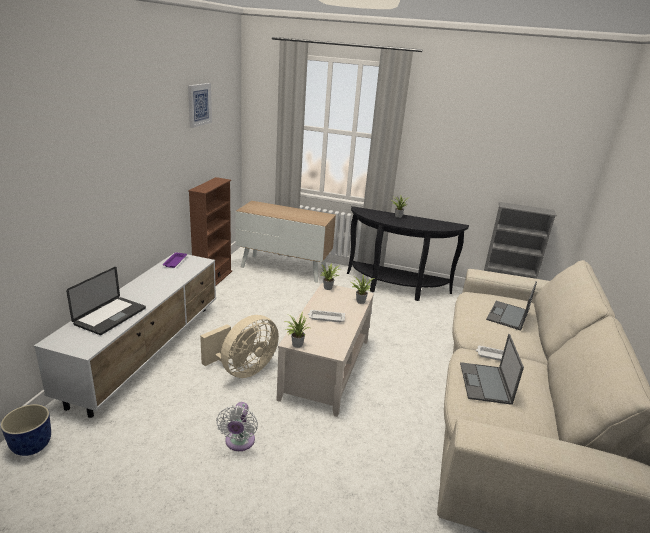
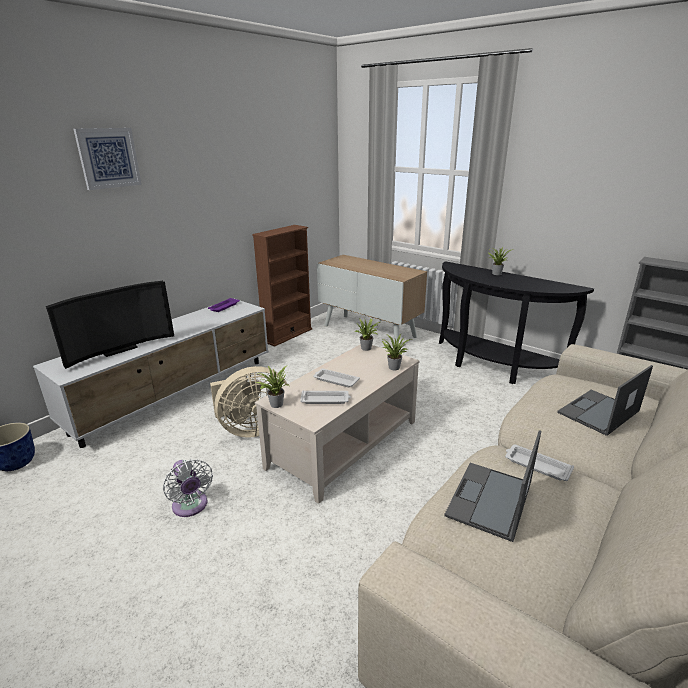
camera: 25 degrees right, 0 degrees up
laptop [66,267,146,335] -> television [46,281,174,369]
picture [188,83,212,128] -> picture moved to [74,128,142,190]
white fan [216,402,258,451] -> white fan turned 60 degrees counterclockwise [163,459,213,517]
none -> white tray [300,391,351,404]

